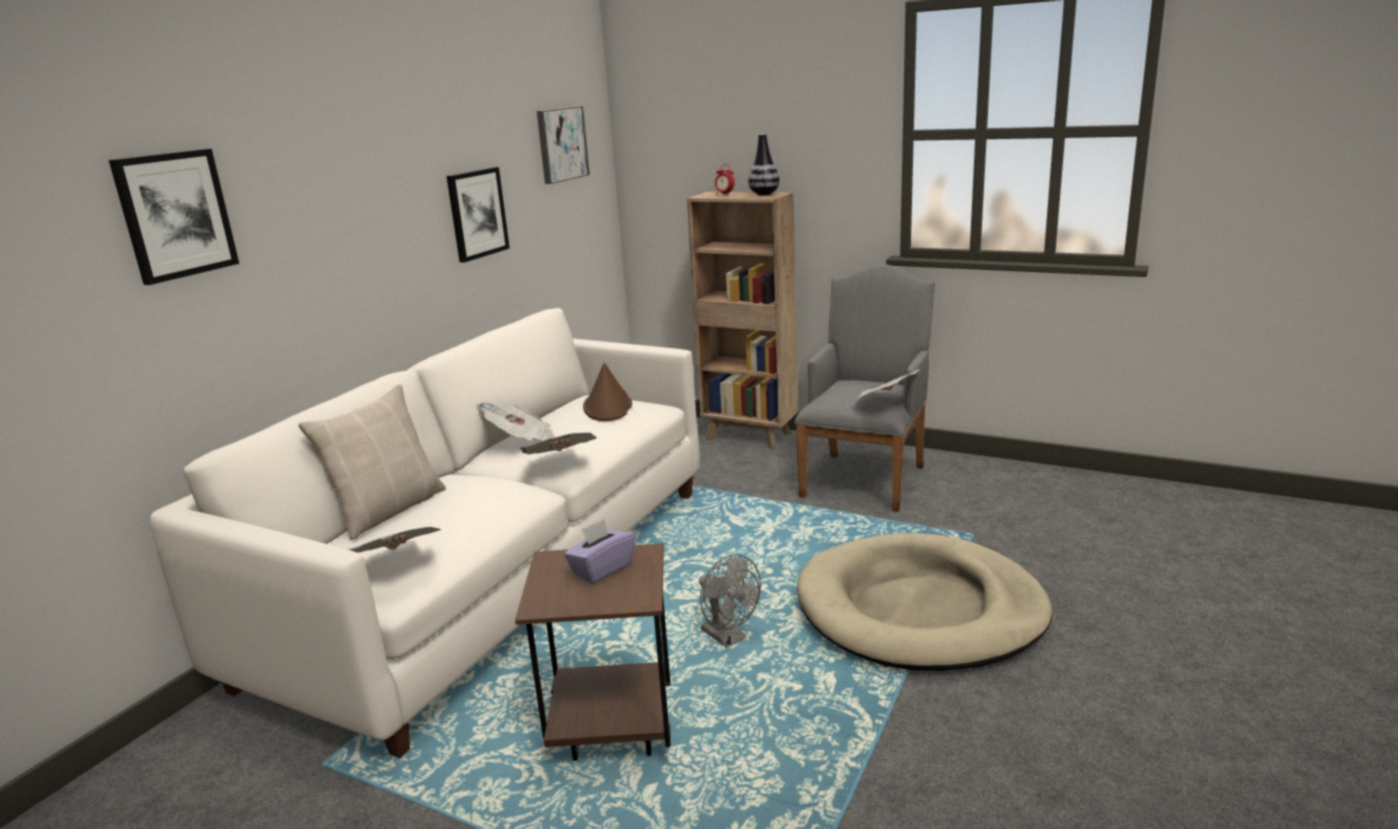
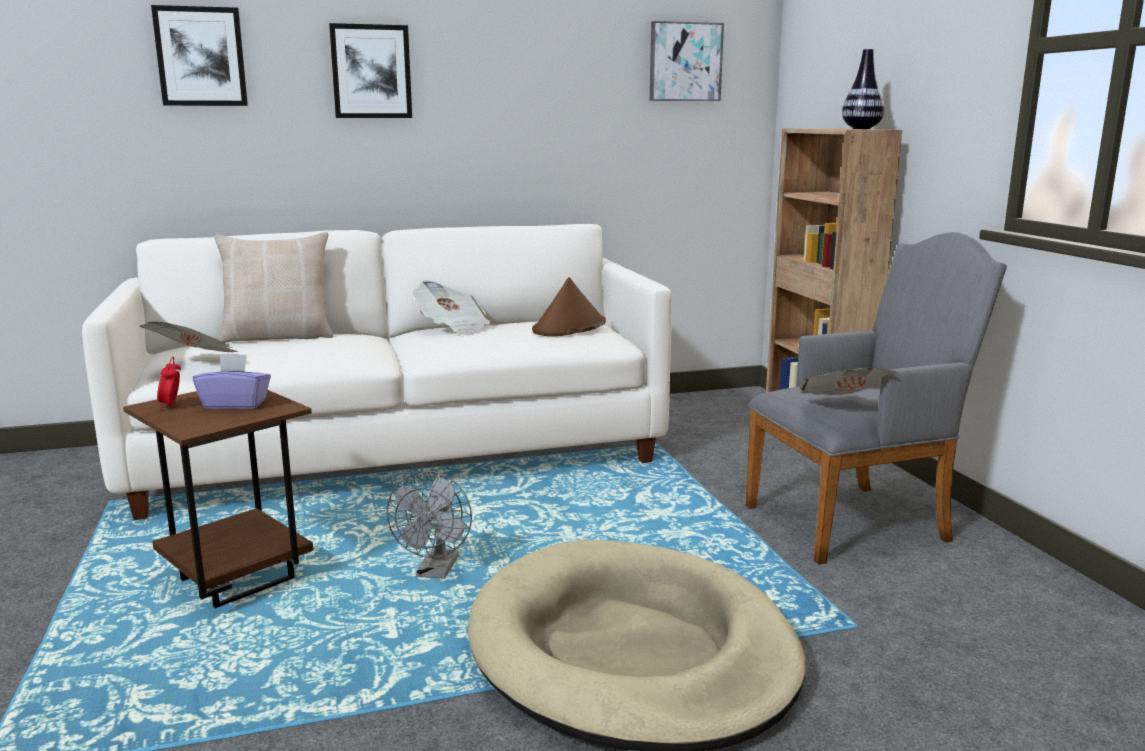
camera: 45 degrees right, 5 degrees down
picture [446,167,510,263] -> picture moved to [329,23,412,118]
newspaper [520,433,597,454] -> none
alarm clock [715,164,735,195] -> alarm clock moved to [157,357,181,410]

